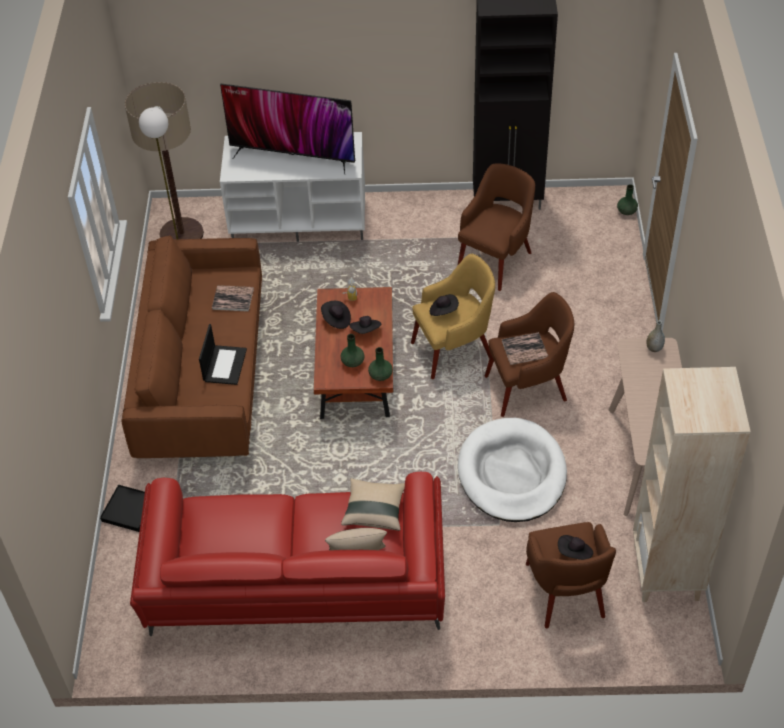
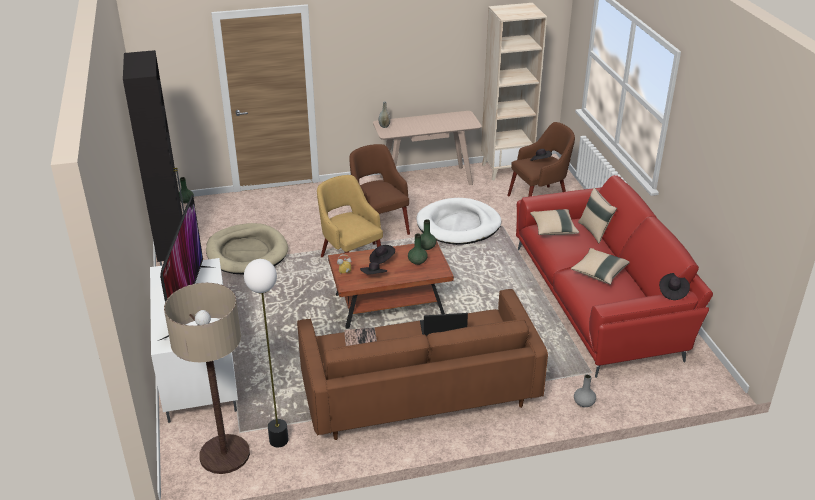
camera: 105 degrees left, 15 degrees down
black tray [100,485,145,532] -> grey vase [574,374,596,407]
black hat [430,294,459,316] -> black hat moved to [659,273,690,300]
brown armchair [457,163,535,291] -> beige dog bed [206,223,288,275]
book [502,332,548,365] -> none
none -> beige pillow [571,248,630,285]

